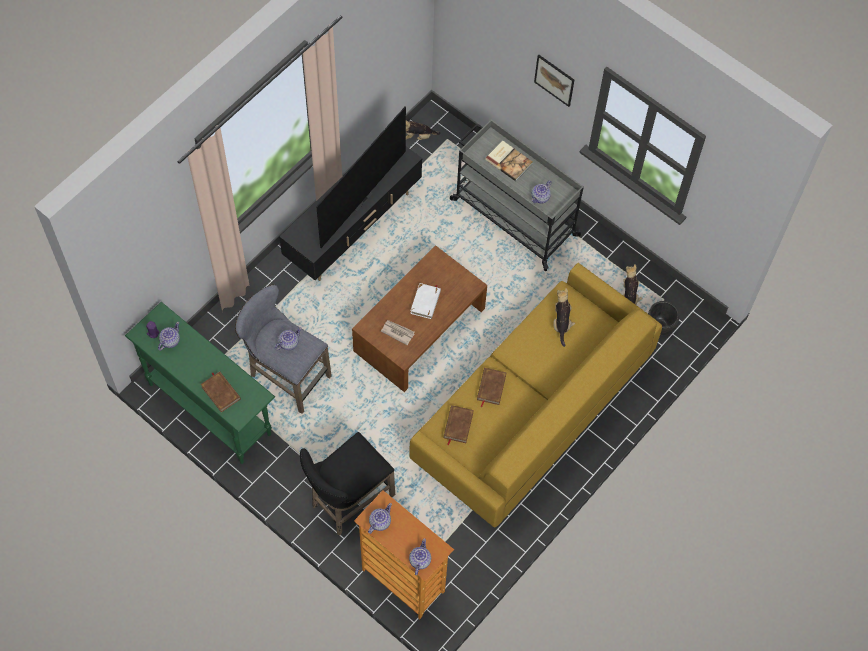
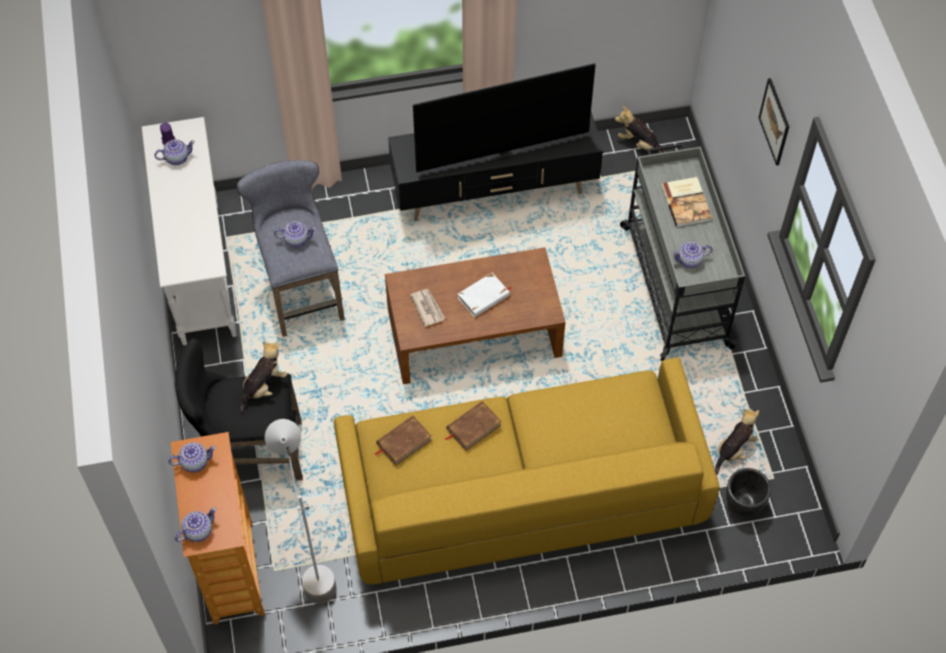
camera: 40 degrees right, 5 degrees down
green console table [125,302,275,464] -> white console table [141,117,237,345]
brown book [201,372,241,412] -> none
plush toy [553,288,575,347] -> plush toy moved to [240,342,287,414]
none -> grey floor lamp [265,419,336,604]

